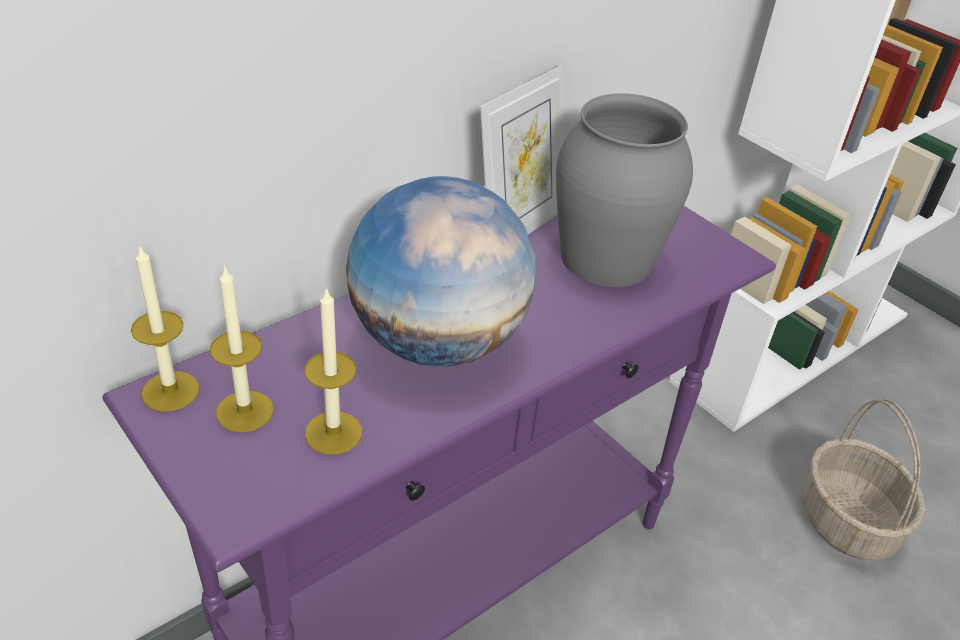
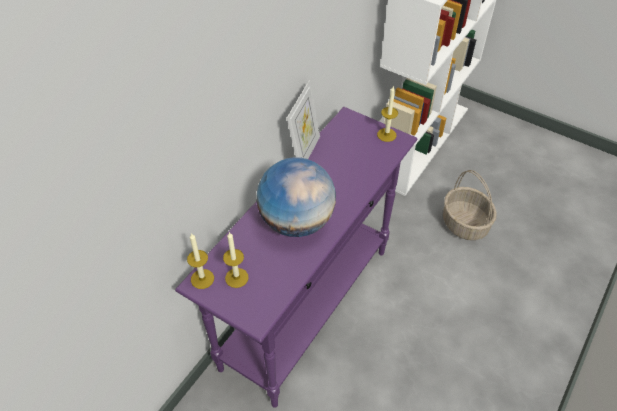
camera: 15 degrees left, 10 degrees up
candle [304,287,362,455] -> candle moved to [377,85,398,142]
grey vase [556,93,693,287] -> none

